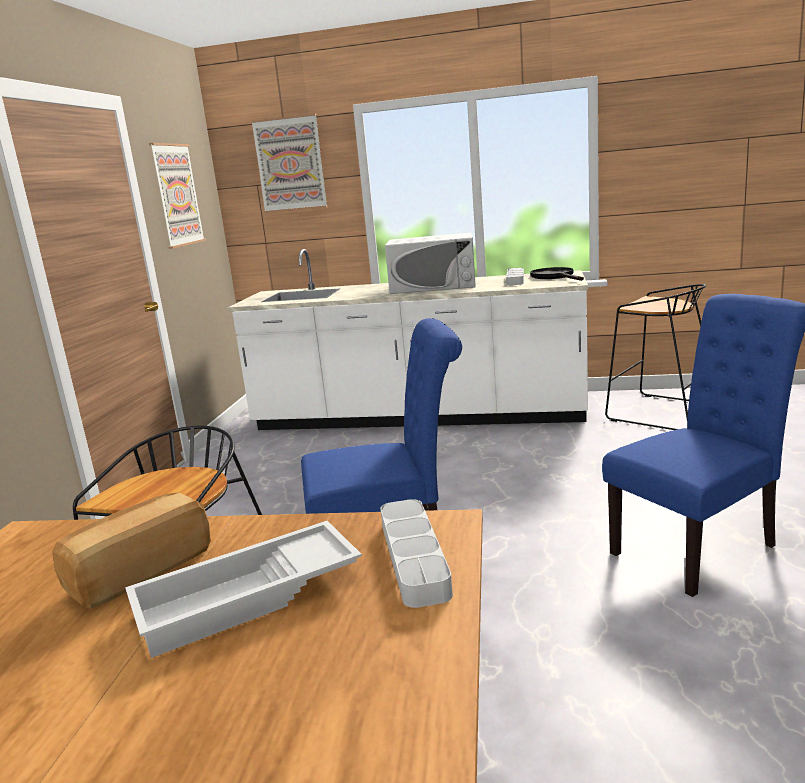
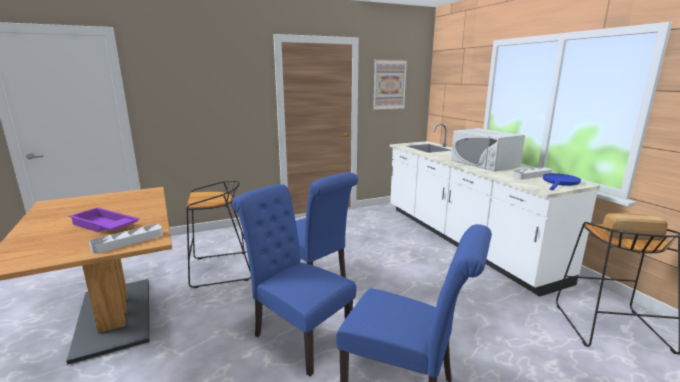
camera: 55 degrees right, 0 degrees up
bread [52,493,211,609] -> bread moved to [603,213,668,240]
white tray [125,521,362,658] -> purple tray [69,207,140,232]
picture [251,113,327,213] -> none
black frying pan [530,267,584,281] -> blue frying pan [543,173,581,190]
none -> blue chair [232,184,356,376]

